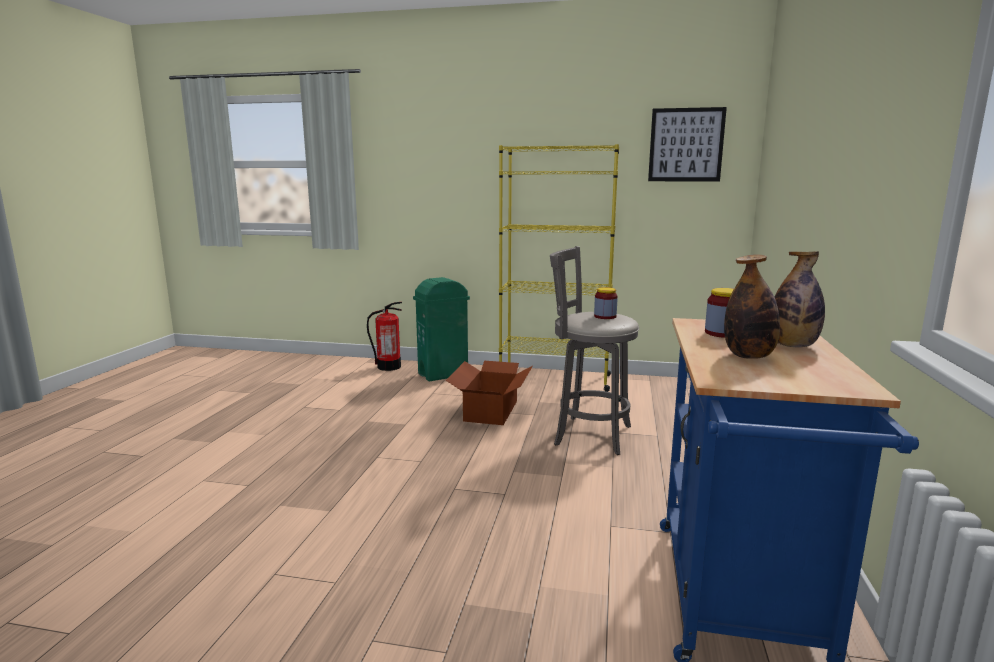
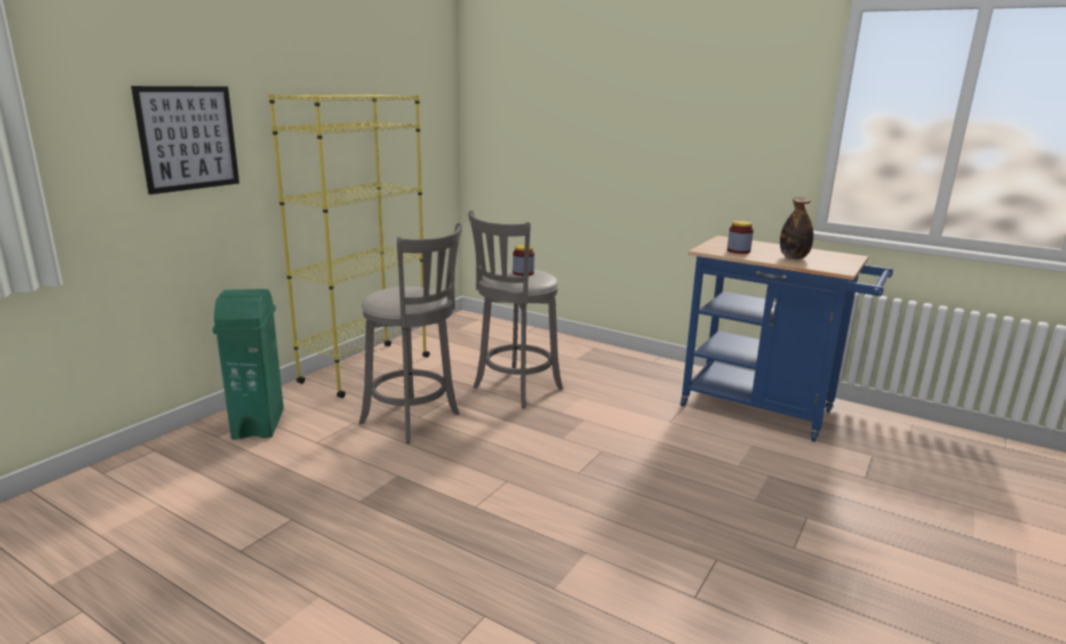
camera: 70 degrees left, 5 degrees up
fire extinguisher [367,302,402,371] -> none
cardboard box [446,361,533,425] -> grey stool [359,223,462,443]
picture [648,107,727,181] -> picture moved to [131,86,239,195]
bottle [775,252,825,347] -> none

